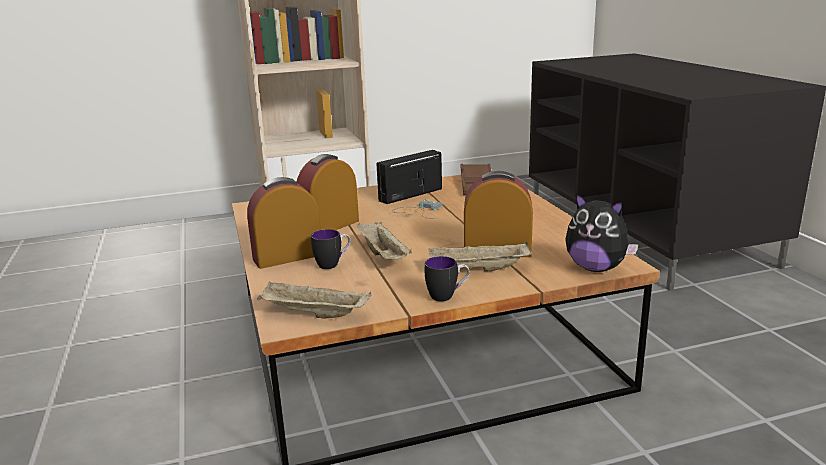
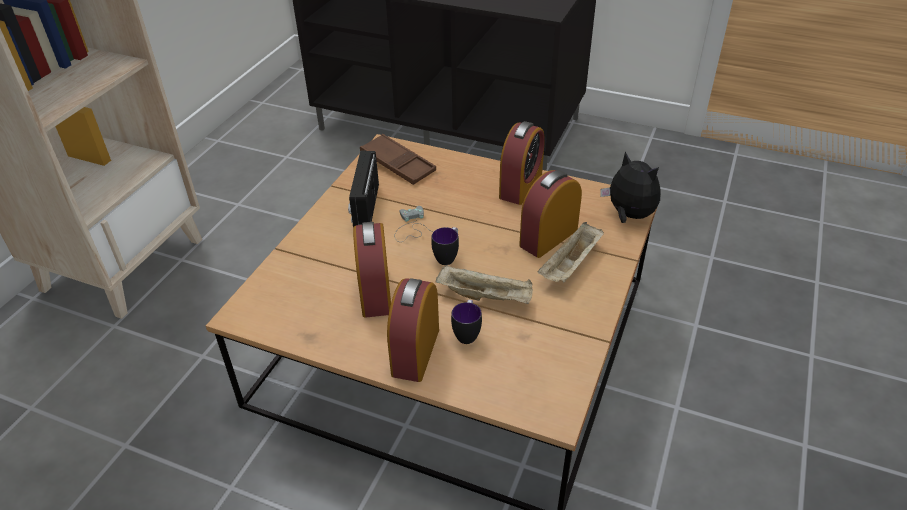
camera: 50 degrees left, 20 degrees up
beige tray [257,281,371,318] -> none
mug [425,256,470,302] -> mug moved to [431,227,459,265]
plush toy [565,193,639,272] -> plush toy turned 120 degrees counterclockwise [600,152,660,223]
none -> alarm clock [499,121,545,205]

